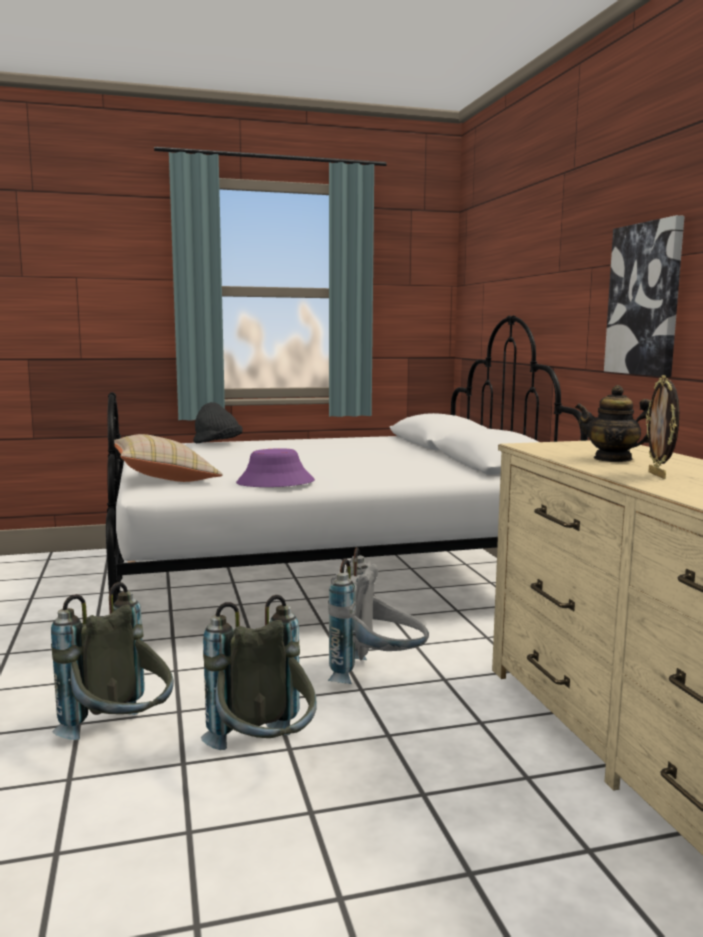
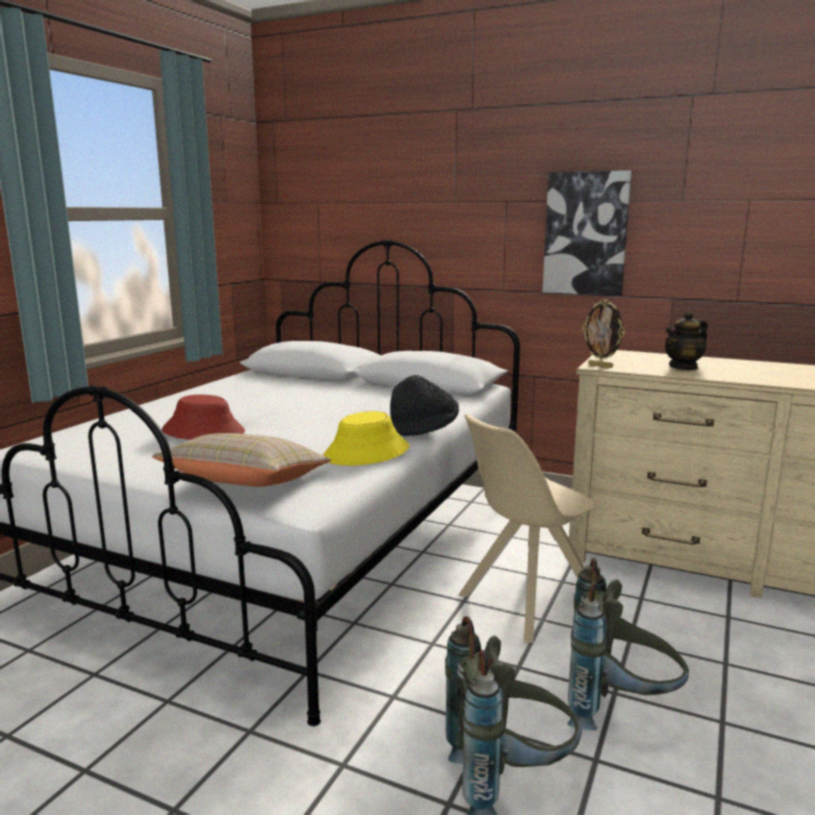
camera: 50 degrees left, 5 degrees up
black hat [193,402,243,443] -> black hat moved to [390,375,459,436]
purple hat [236,448,315,487] -> yellow hat [323,411,409,466]
grey backpack [328,547,429,684] -> beige chair [458,414,606,643]
picture frame [646,375,679,479] -> picture frame moved to [582,299,625,368]
none -> red hat [162,395,245,440]

